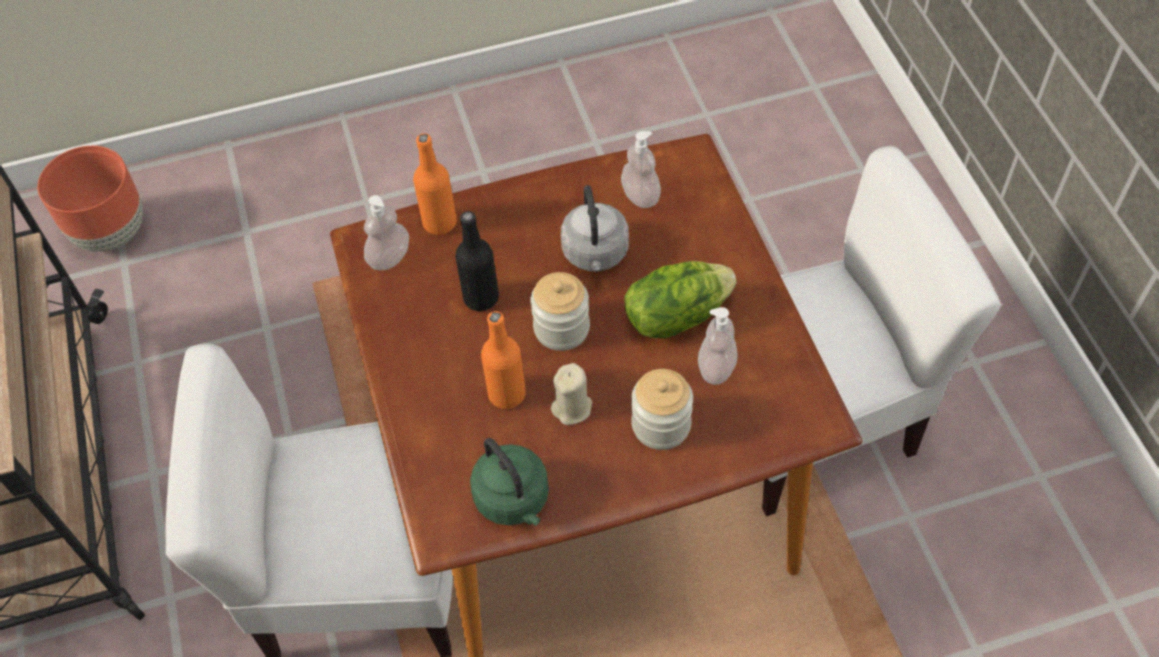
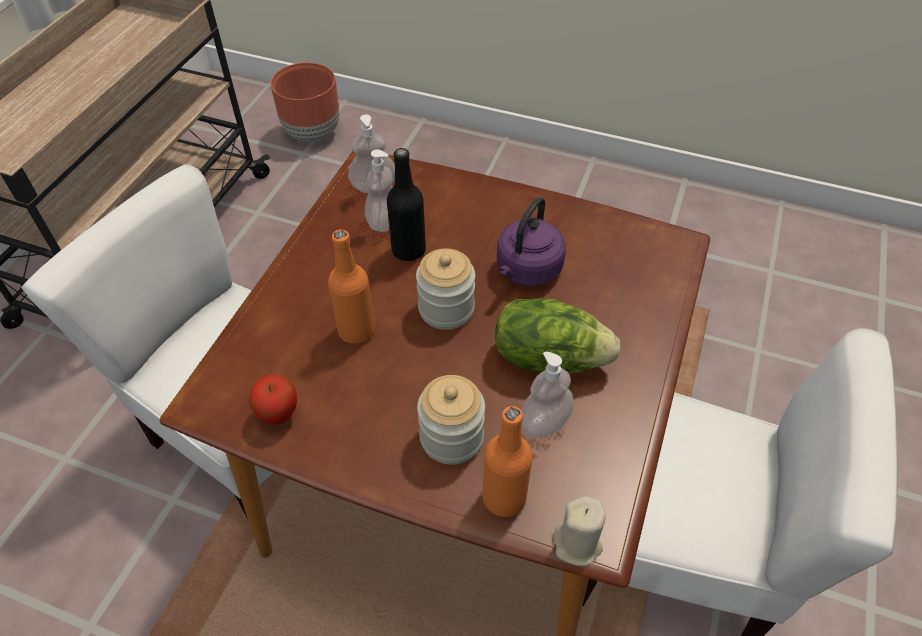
camera: 35 degrees right, 5 degrees down
orange bottle [413,134,457,235] -> orange bottle moved to [482,406,533,517]
green kettle [470,438,549,526] -> apple [249,374,297,425]
beige candle [551,363,592,425] -> beige candle moved to [553,496,606,566]
grey kettle [561,185,629,272] -> purple kettle [497,197,566,286]
soap dispenser [621,131,661,208] -> soap dispenser moved to [365,149,393,232]

